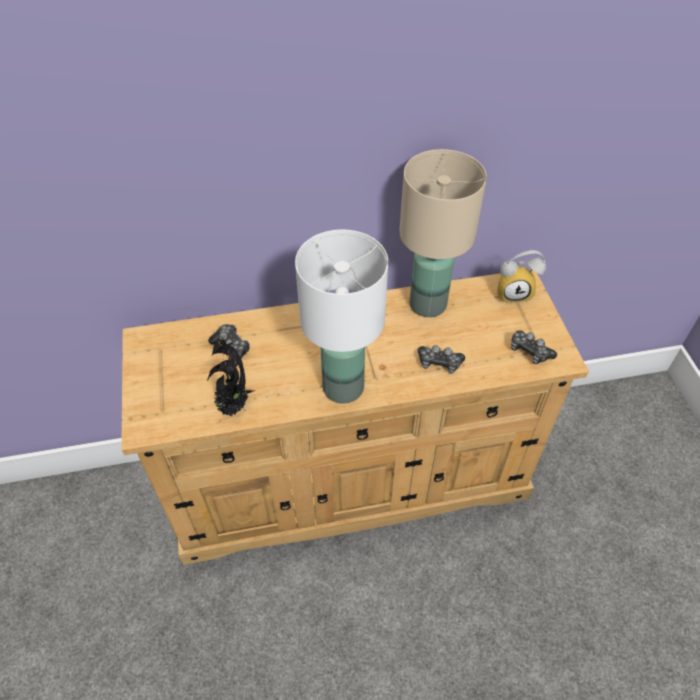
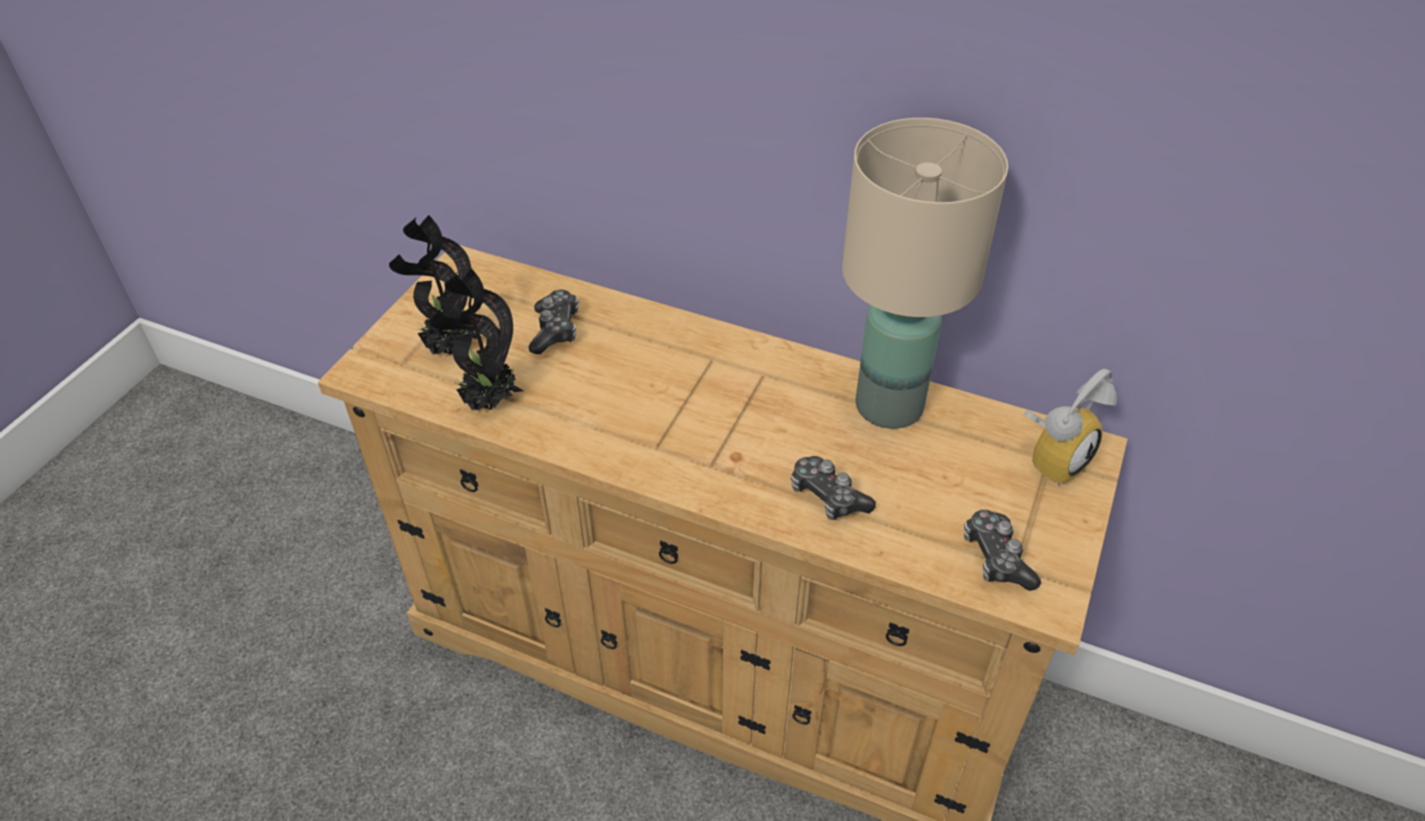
camera: 35 degrees right, 5 degrees down
white table lamp [295,229,388,404] -> none
alarm clock [497,250,546,303] -> alarm clock turned 75 degrees counterclockwise [1024,369,1116,486]
none -> potted plant [389,215,482,355]

